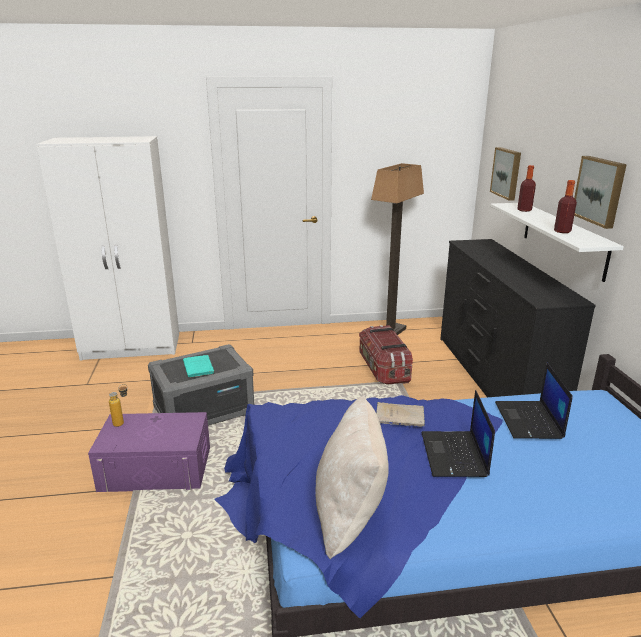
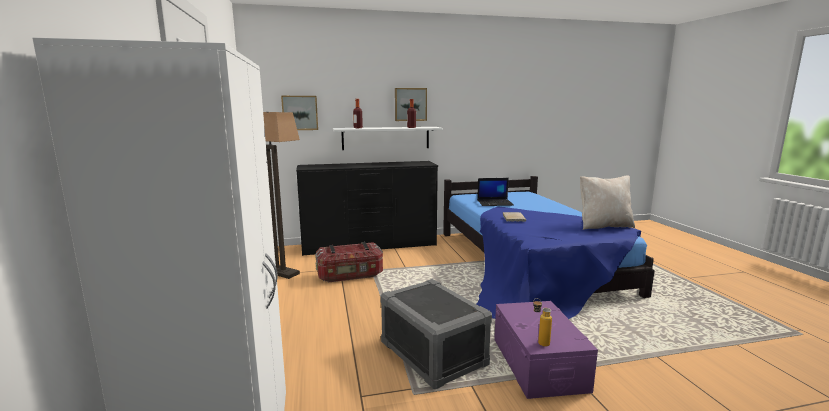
camera: 95 degrees left, 10 degrees down
turquoise book [183,355,214,378] -> none
laptop [421,390,495,477] -> none

